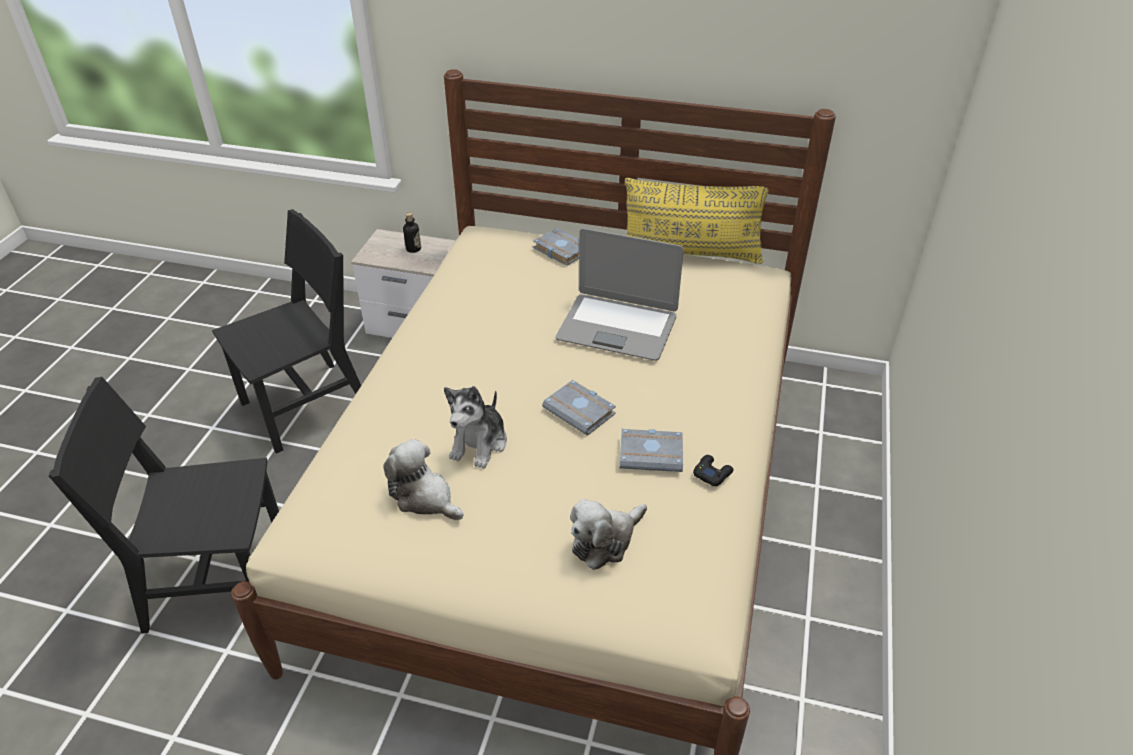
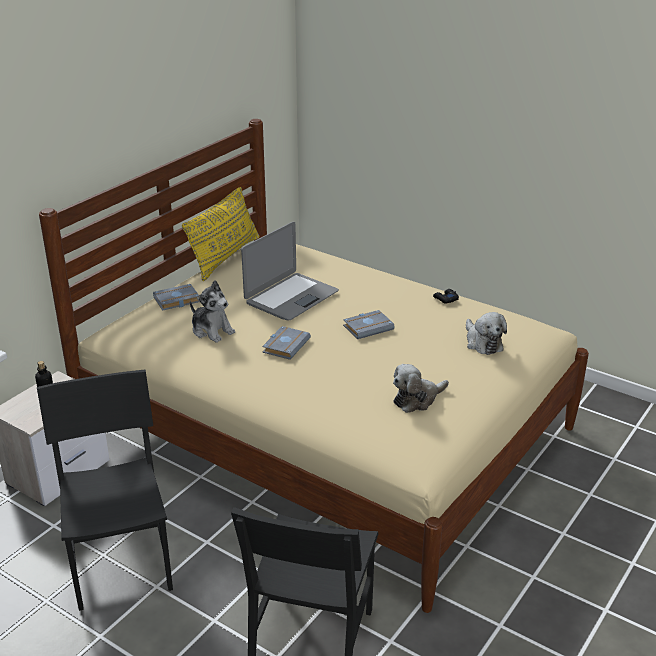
camera: 70 degrees left, 10 degrees down
plush toy [444,386,507,469] -> plush toy moved to [190,280,235,343]
grey book [620,429,683,472] -> grey book moved to [262,326,311,360]

